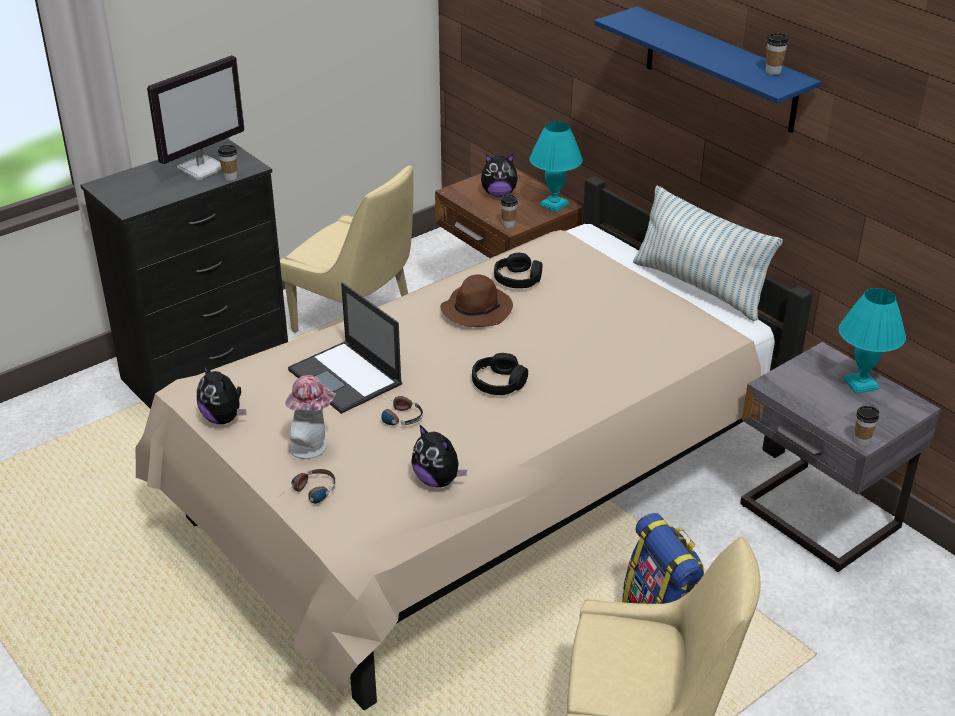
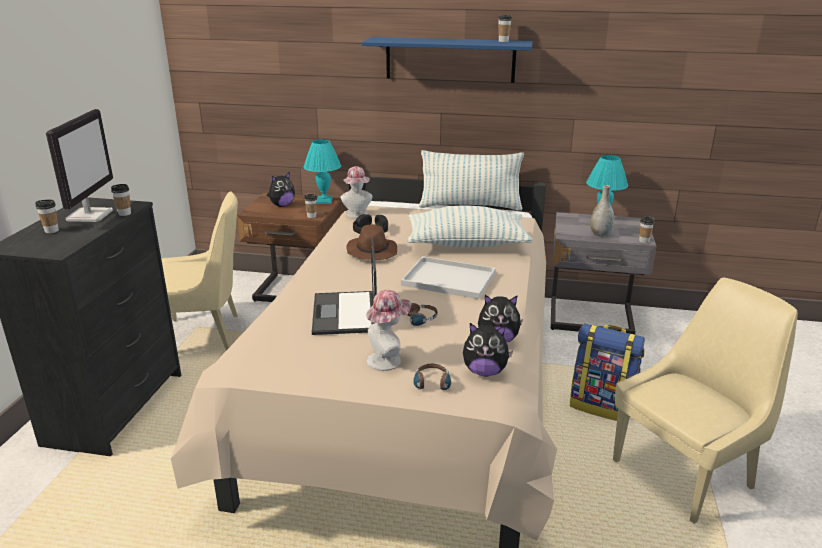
camera: 40 degrees left, 10 degrees down
plush toy [197,364,246,424] -> plush toy moved to [463,323,513,376]
laptop [288,283,402,414] -> laptop turned 75 degrees clockwise [312,238,377,335]
black headphones [472,353,528,395] -> white tray [401,256,496,299]
none -> cup [35,199,59,233]
none -> hat [340,166,372,218]
none -> pillow [407,205,533,247]
none -> grey vase [590,185,614,237]

